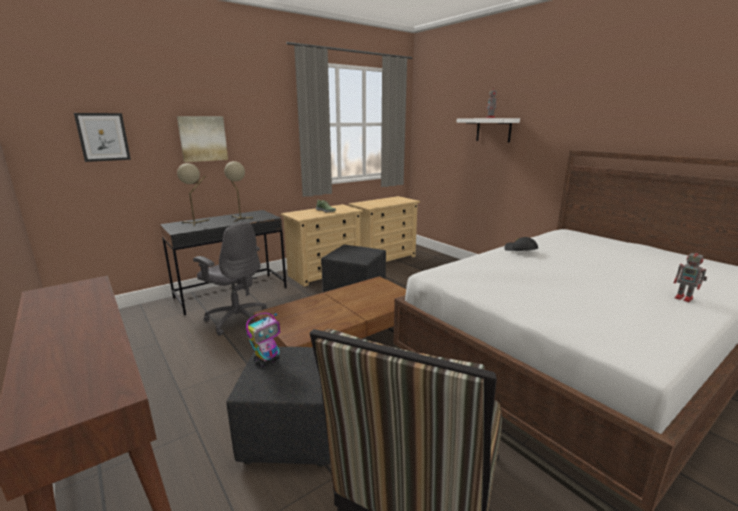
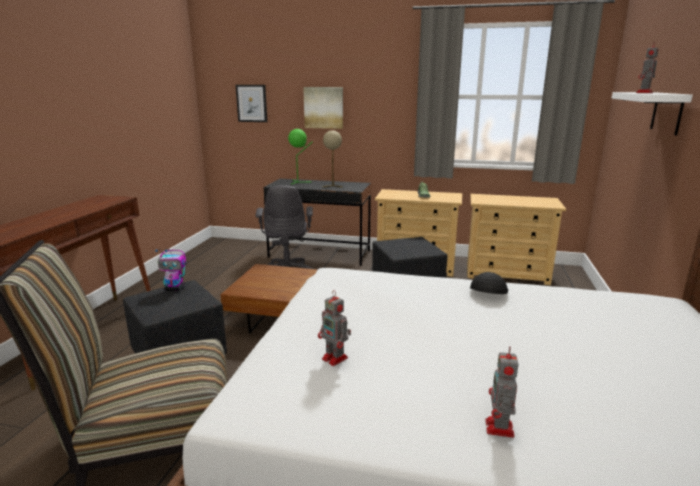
camera: 50 degrees right, 0 degrees up
beige table lamp [177,163,210,226] -> green table lamp [288,129,313,185]
none -> toy robot [318,290,351,366]

